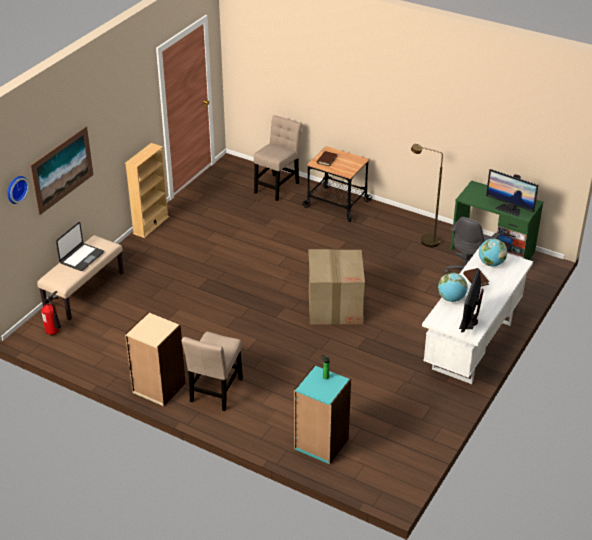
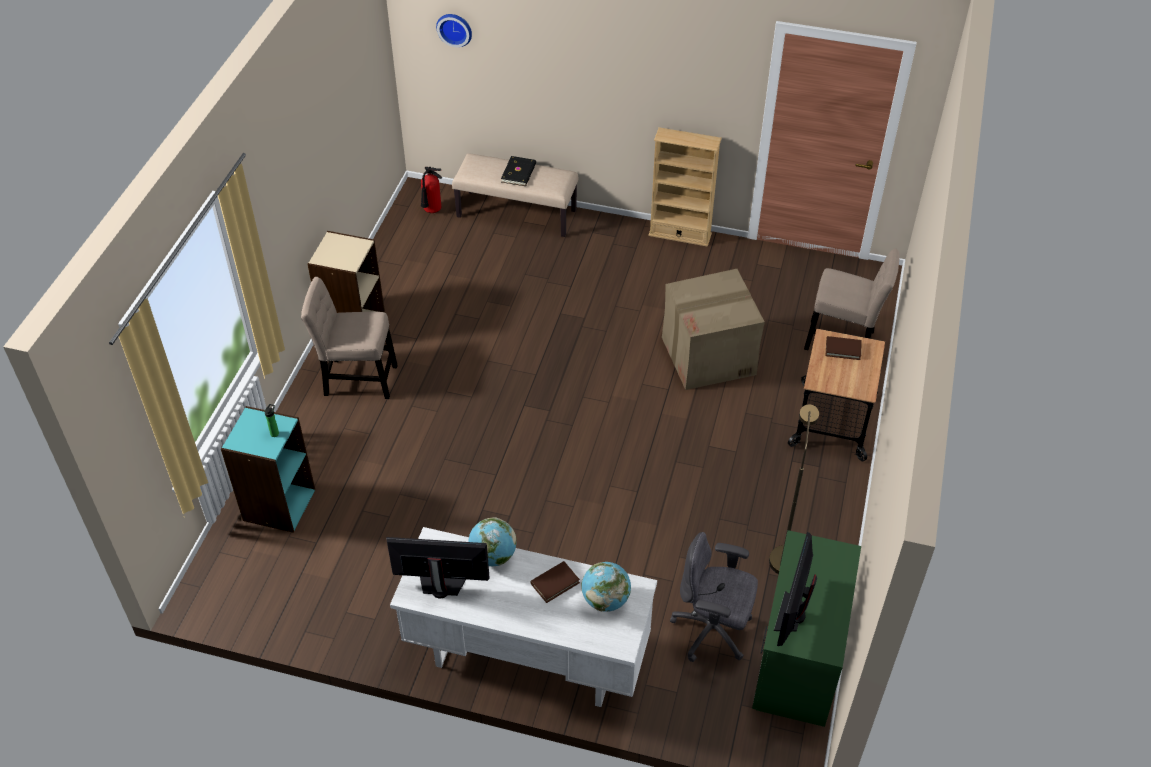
camera: 75 degrees right, 10 degrees up
picture [30,126,93,215] -> none
laptop [56,222,104,271] -> black book [501,156,536,186]
cardboard box [308,249,365,325] -> cardboard box moved to [662,269,765,390]

